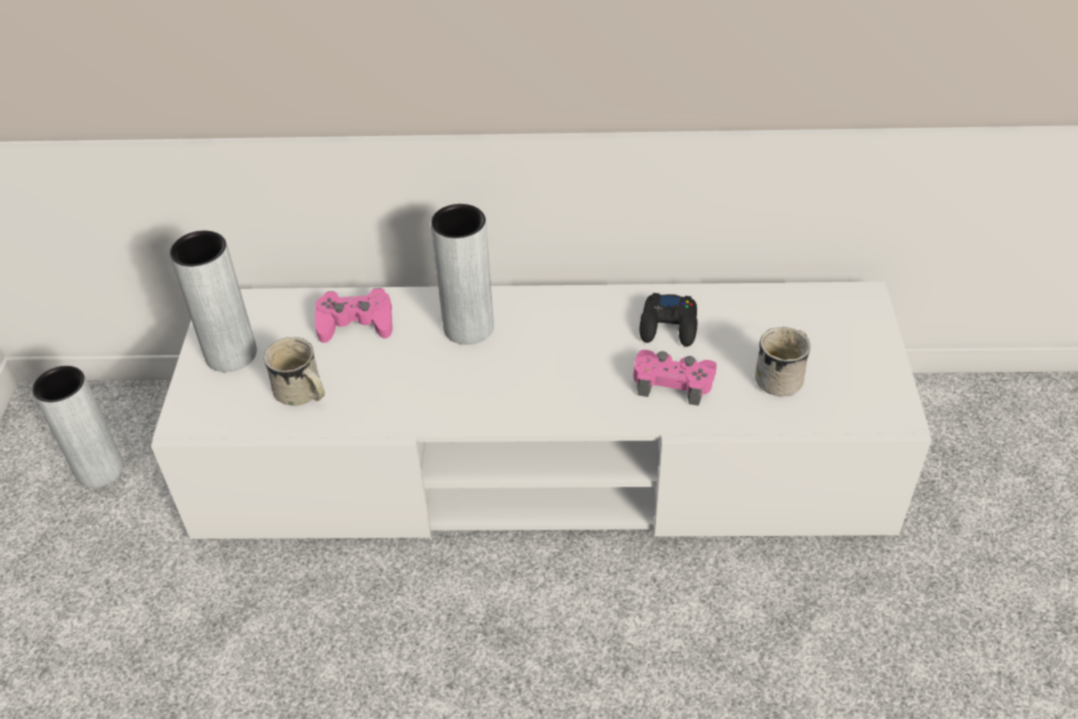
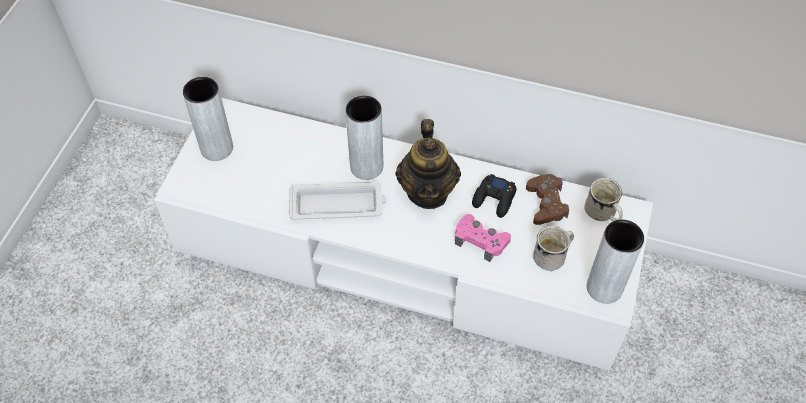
camera: 15 degrees right, 10 degrees up
grey vase [32,366,124,488] -> grey vase moved to [587,219,644,304]
white mug [264,337,325,406] -> white mug moved to [584,178,623,221]
pink game controller [315,288,393,343] -> none
none -> white tray [289,182,386,219]
none -> teapot [395,119,461,209]
none -> brown game controller [526,174,569,225]

